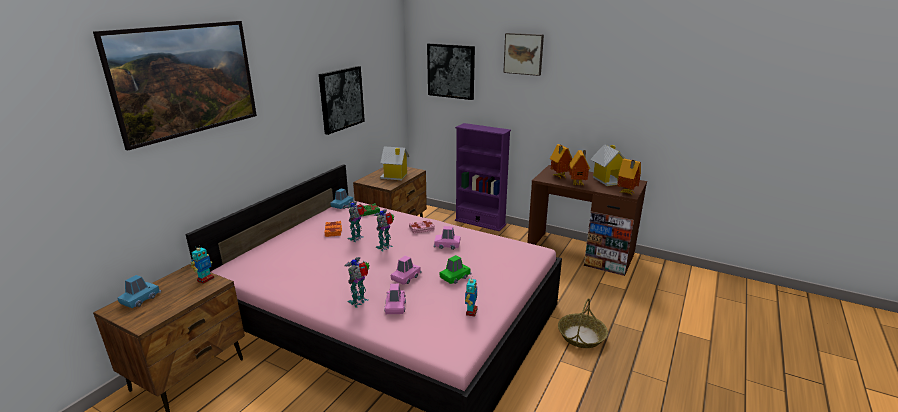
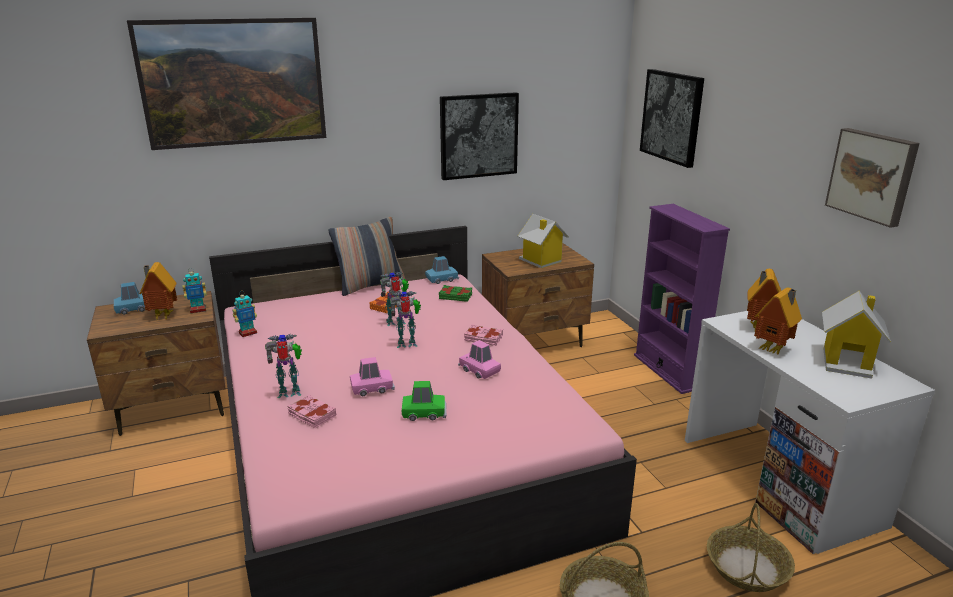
camera: 40 degrees right, 0 degrees up
pink toy car [385,284,406,314] -> pink book [288,395,336,428]
toy robot [465,276,478,317] -> toy robot moved to [233,291,257,337]
picture [503,33,544,76] -> picture moved to [825,128,920,228]
brown desk [527,165,647,276] -> white desk [685,311,935,554]
toy house [617,159,641,195] -> toy house moved to [140,262,177,320]
none -> pillow [329,217,405,296]
none -> basket [707,503,795,592]

